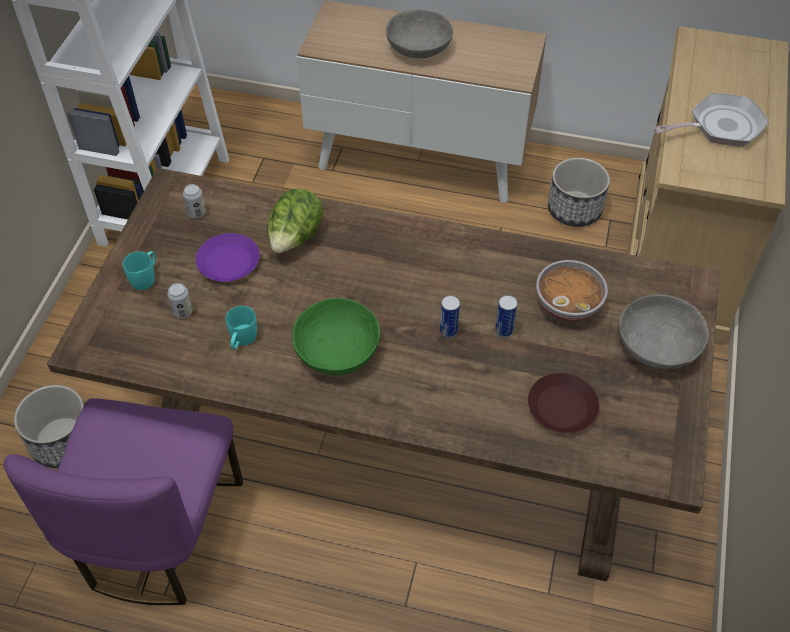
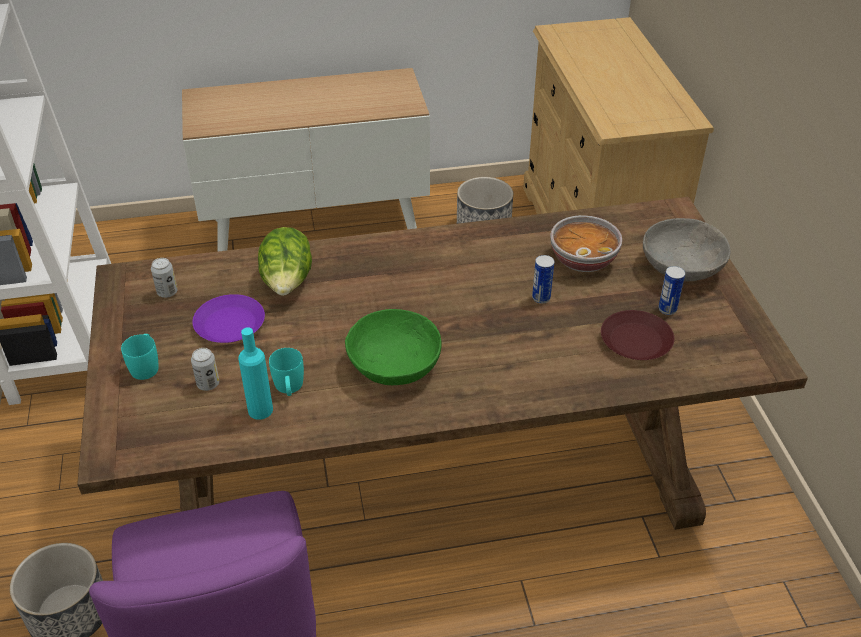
camera: 25 degrees left, 10 degrees down
grey bowl [386,10,453,58] -> none
can [440,296,460,338] -> can moved to [658,266,685,315]
frying pan [653,93,769,146] -> none
none -> turquoise bottle [238,327,273,420]

